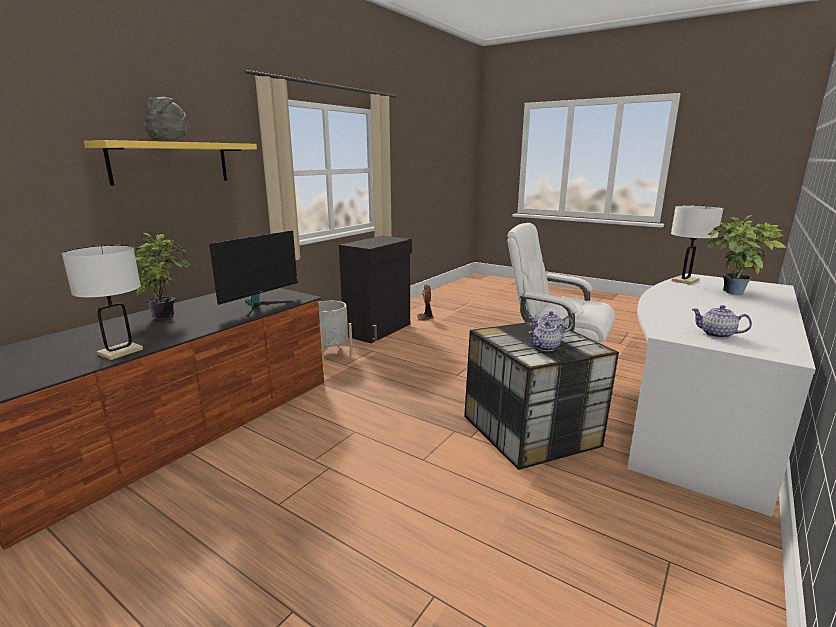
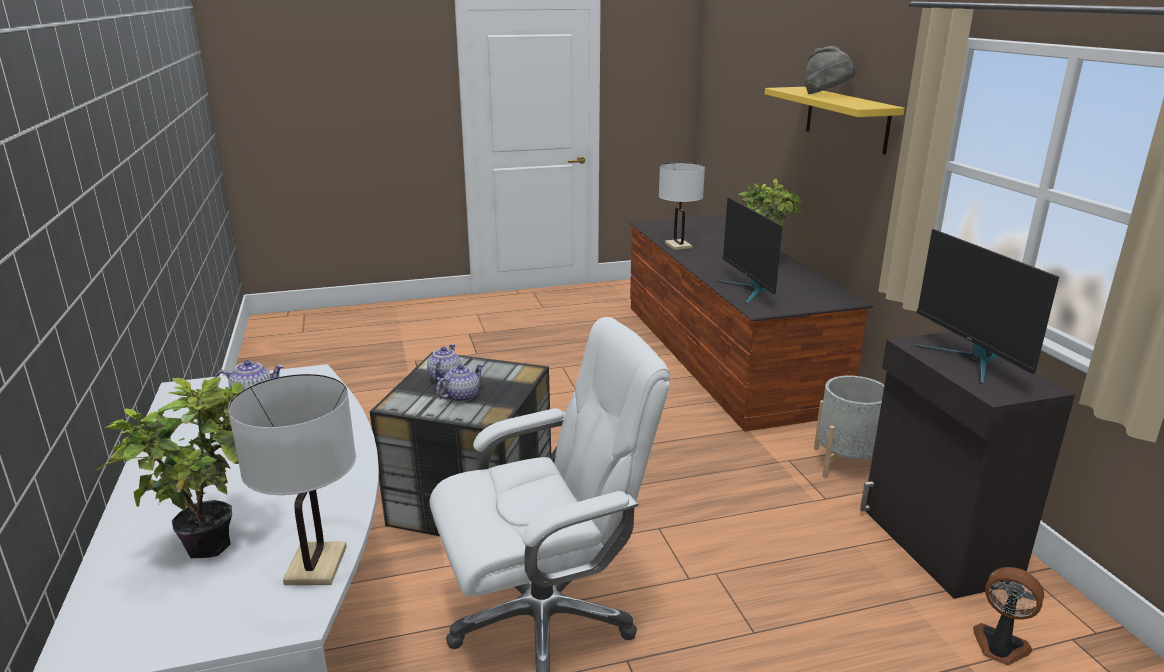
camera: 130 degrees right, 5 degrees up
none -> monitor [915,229,1059,385]

